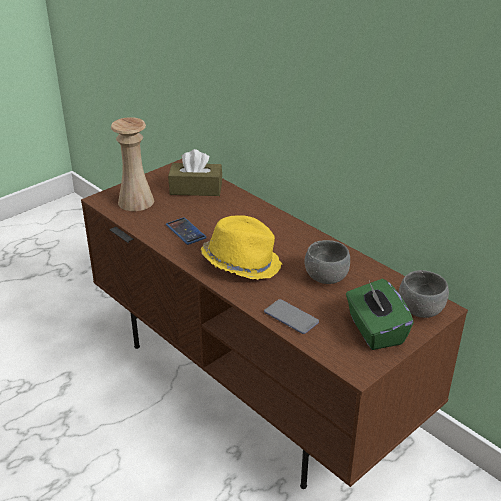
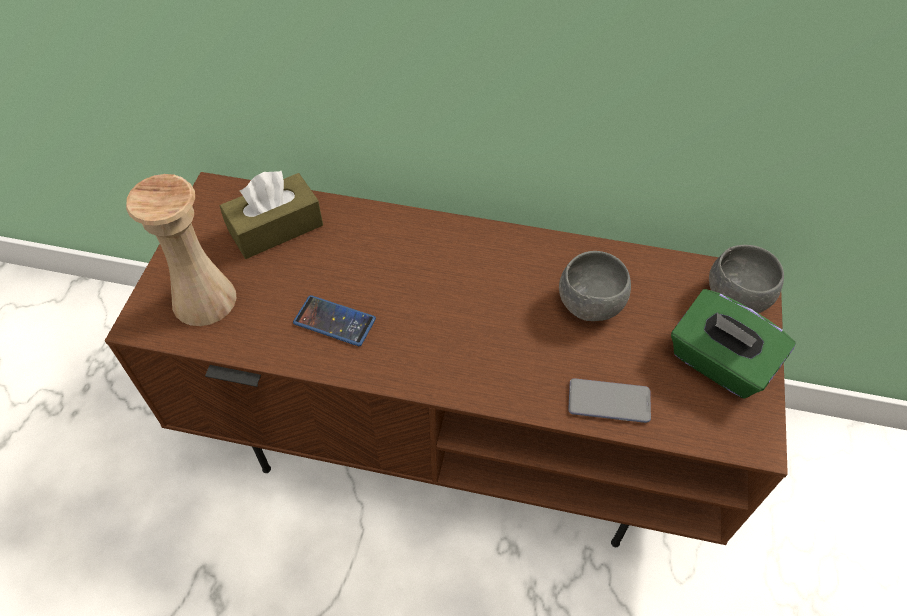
camera: 35 degrees left, 20 degrees up
yellow hat [201,215,283,280] -> none

